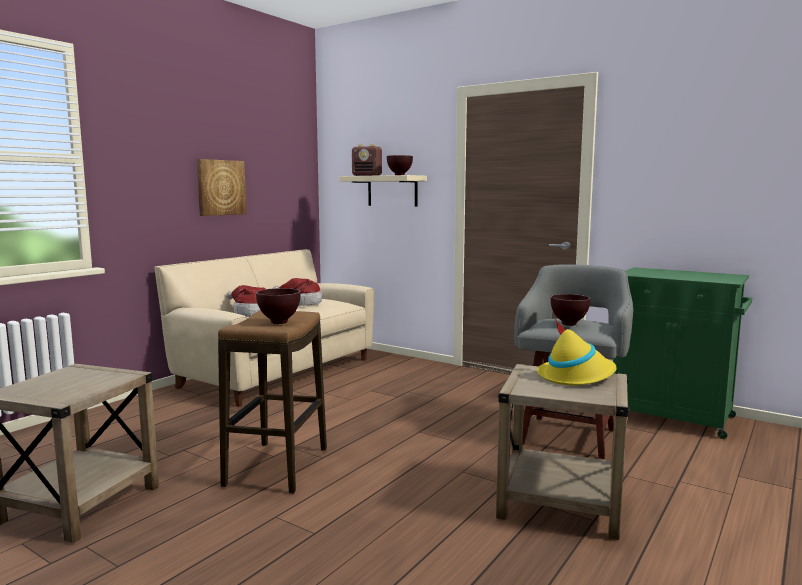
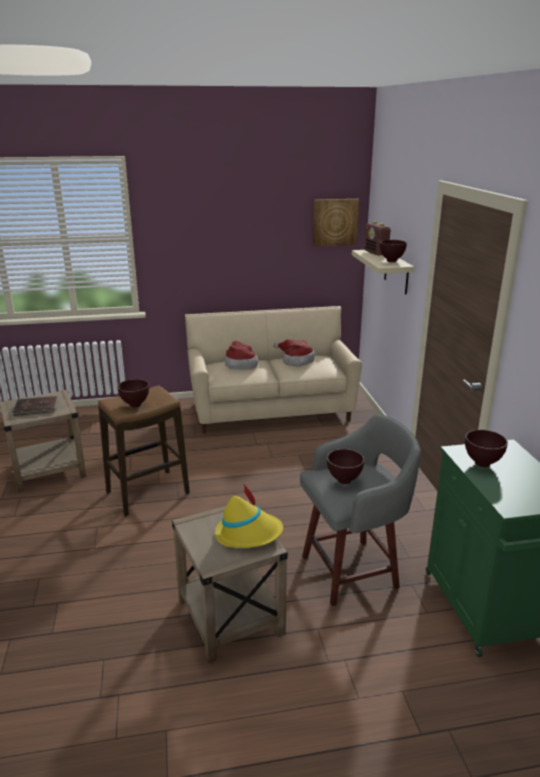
camera: 45 degrees right, 15 degrees up
picture [197,159,246,216] -> picture moved to [313,199,359,246]
none -> brown book [13,396,59,416]
none -> brown bowl [465,430,508,467]

